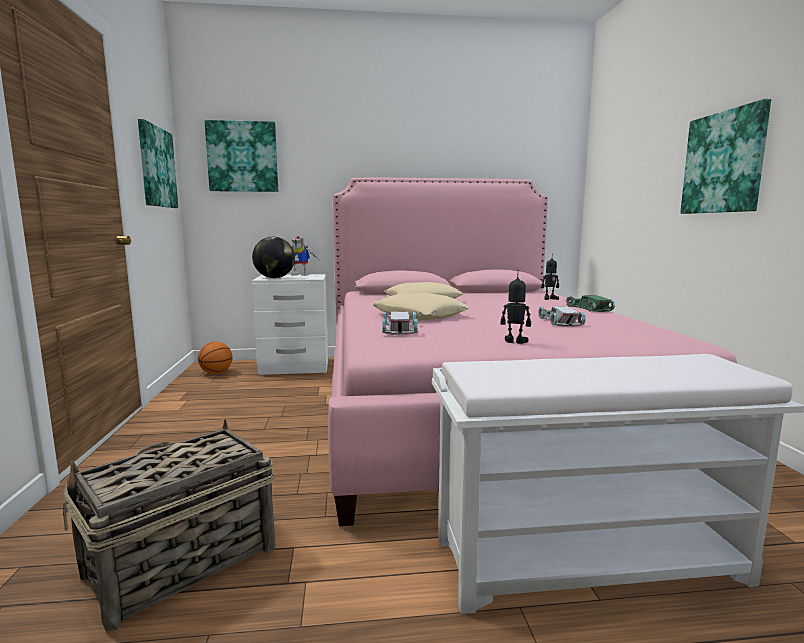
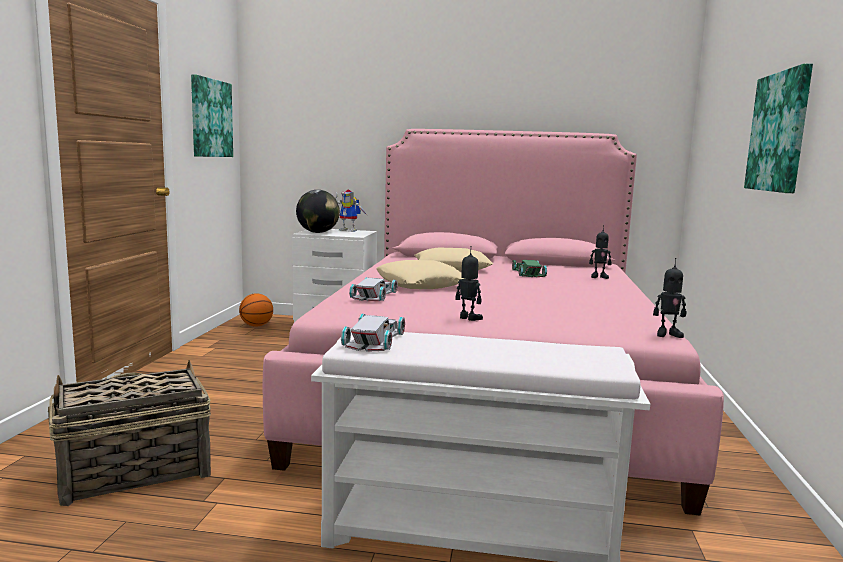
camera: 15 degrees right, 0 degrees up
picture [204,120,278,192] -> none
white toy car [539,306,586,327] -> white toy car moved to [341,314,405,352]
green toy car [566,295,615,312] -> green toy car moved to [512,260,547,277]
none -> toy robot [653,258,686,338]

